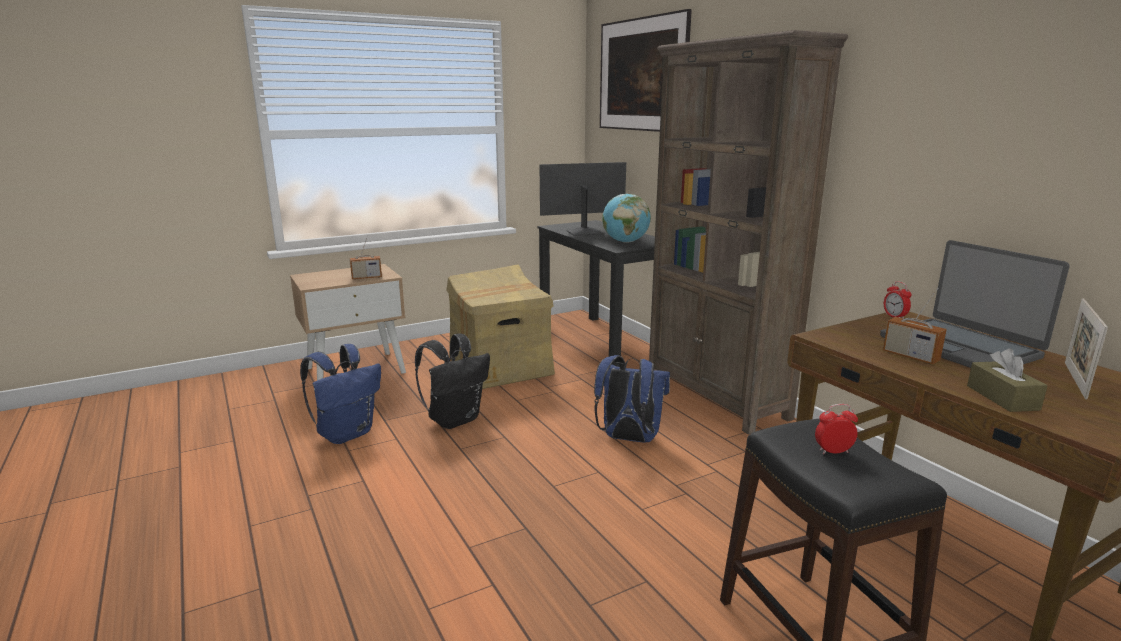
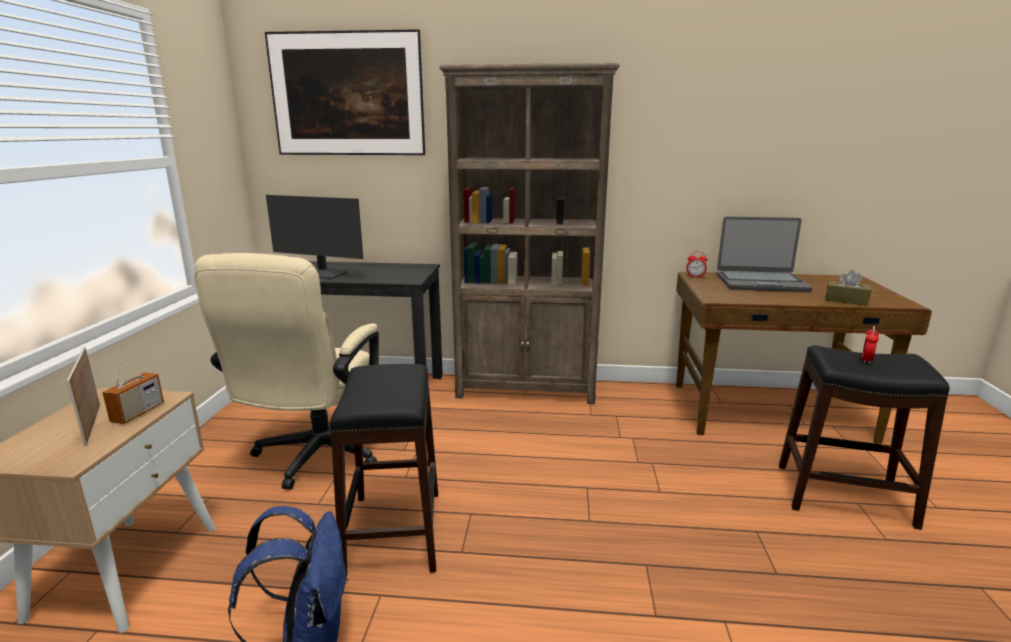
camera: 55 degrees left, 0 degrees up
black backpack [415,333,490,429] -> black stool [330,364,438,577]
cardboard box [446,264,555,389] -> beige office chair [194,253,379,490]
monitor [540,162,626,236] -> monitor turned 90 degrees counterclockwise [266,195,363,279]
blue backpack [594,355,670,443] -> none
globe [602,194,651,243] -> none
radio [883,288,947,364] -> none
picture frame [1065,298,1108,399] -> picture frame moved to [67,347,100,446]

